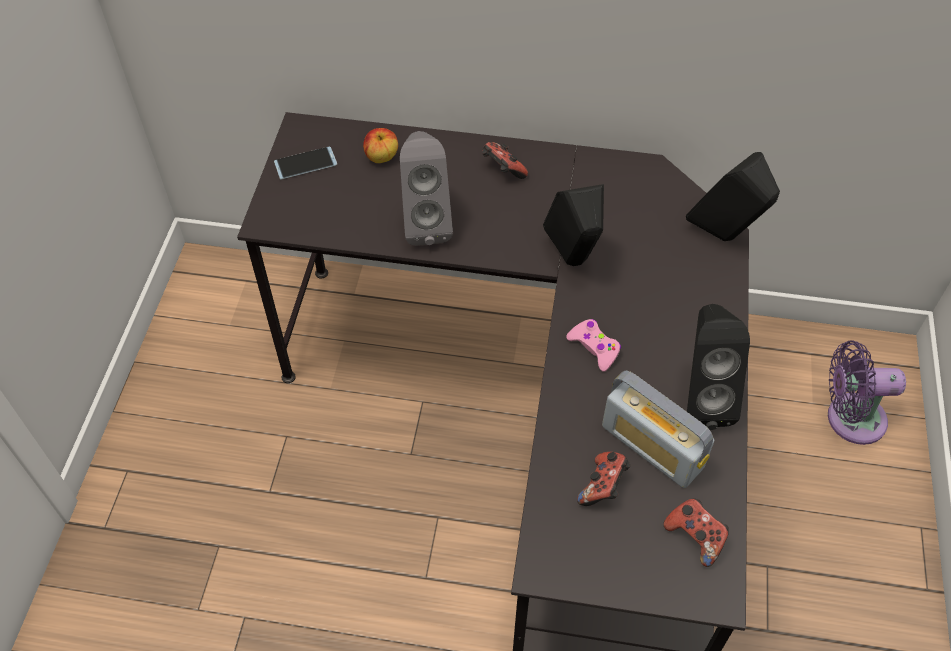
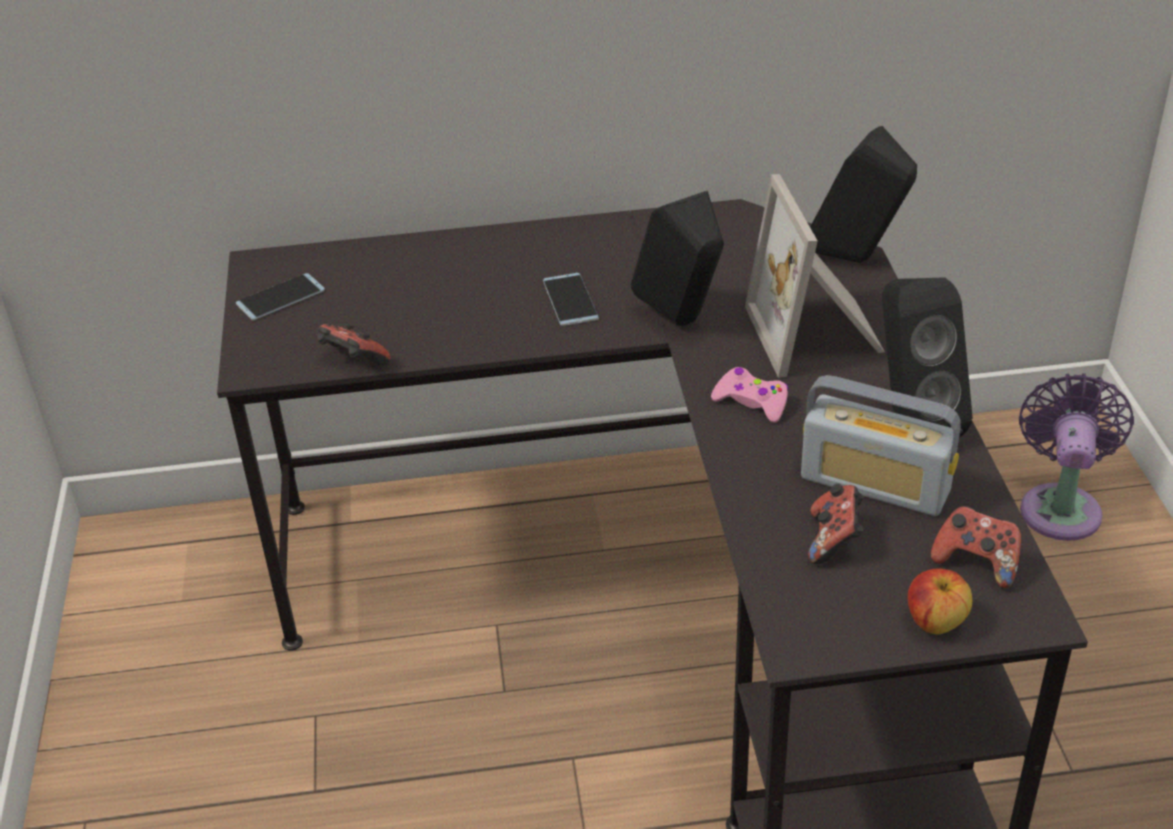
camera: 15 degrees left, 15 degrees down
apple [363,128,398,163] -> apple moved to [908,568,972,634]
grey speaker [400,131,453,246] -> none
game controller [482,142,528,179] -> game controller moved to [317,322,390,366]
purple fan [828,340,906,445] -> purple fan turned 120 degrees clockwise [1019,373,1134,541]
none -> phone [543,273,599,326]
none -> picture frame [745,174,885,378]

